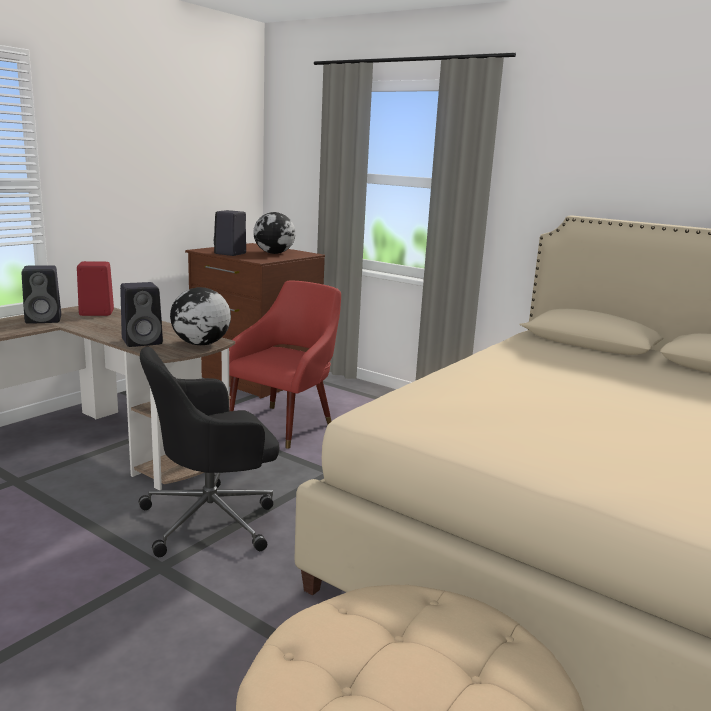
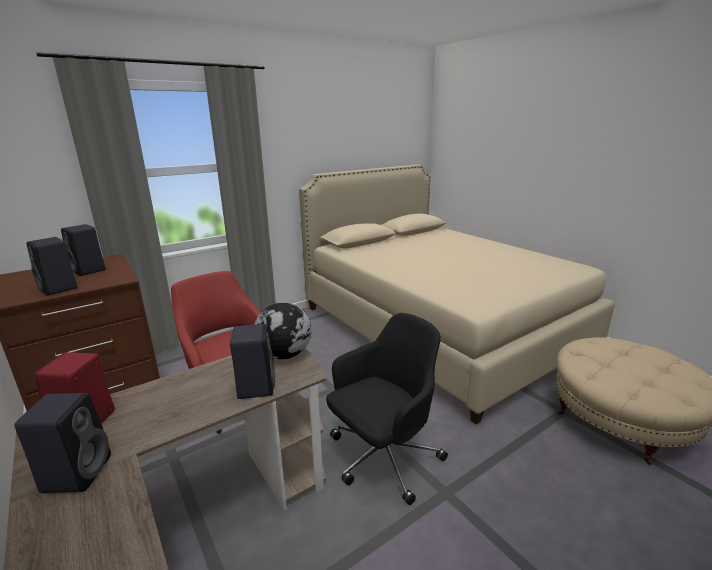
camera: 70 degrees left, 5 degrees up
black office chair [139,346,280,557] -> black office chair turned 120 degrees counterclockwise [326,313,448,505]
globe [253,212,295,254] -> black speaker [61,224,106,276]

